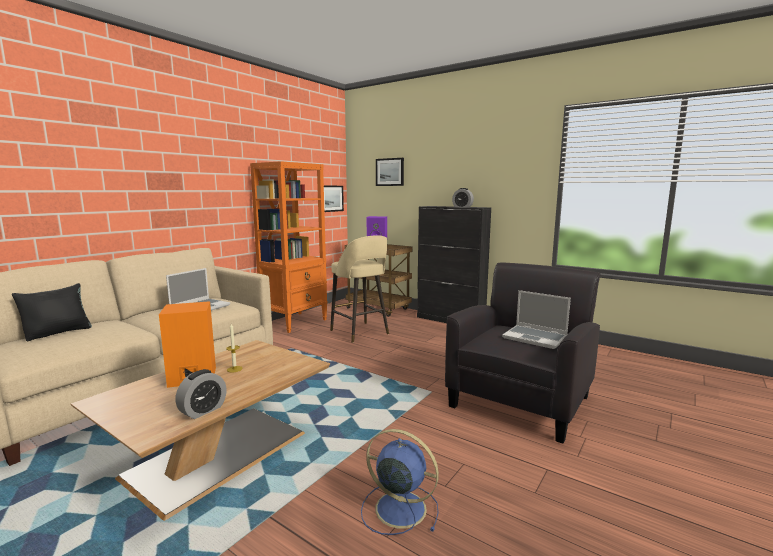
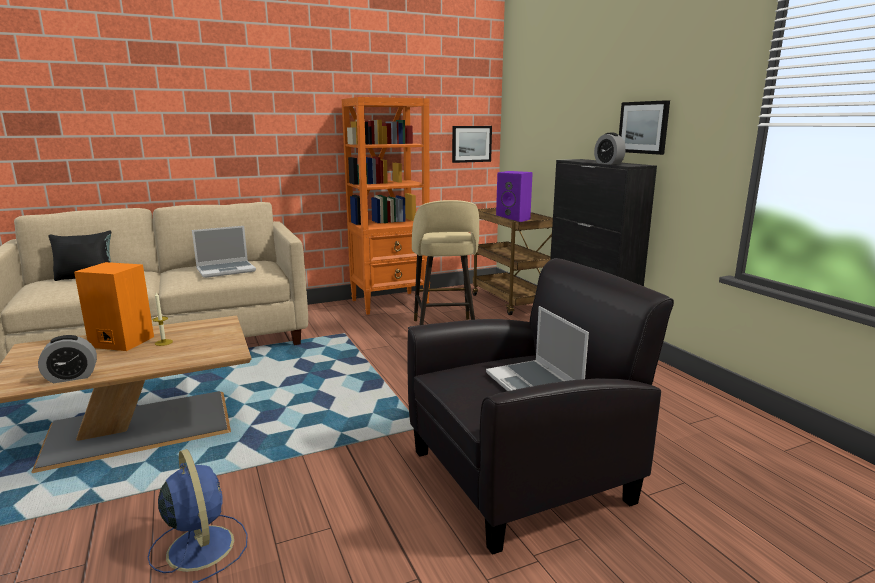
camera: 30 degrees right, 5 degrees up
picture [376,158,404,186] -> picture moved to [619,100,670,155]

